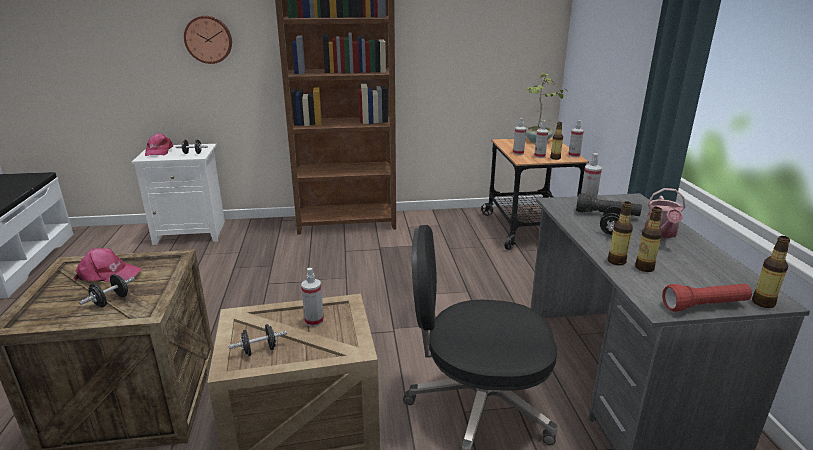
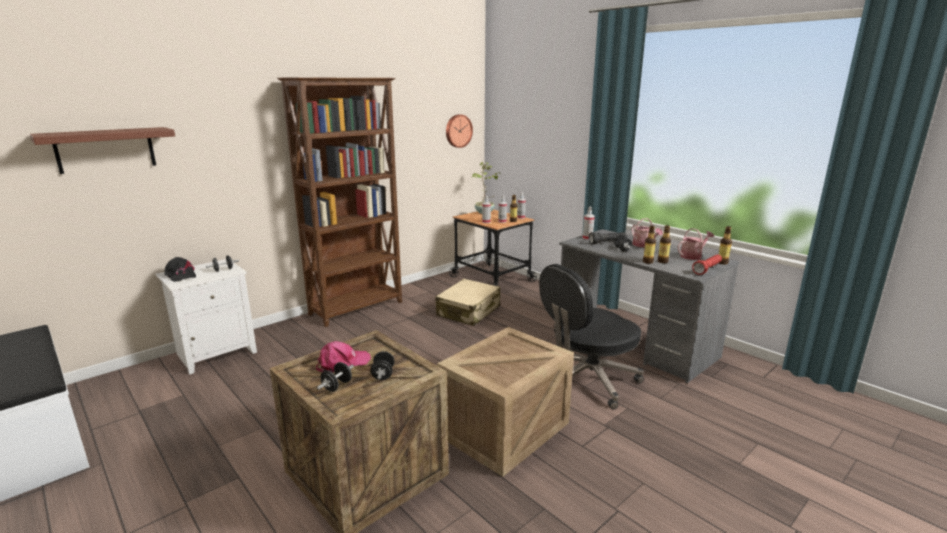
camera: 35 degrees left, 5 degrees down
pink cap [145,133,173,156] -> black cap [164,257,196,282]
wall clock [184,16,232,64] -> wall clock moved to [446,114,473,148]
black dumbbell [228,324,287,356] -> black dumbbell moved to [317,362,354,392]
spray bottle [301,268,324,327] -> none
none -> shelf [30,127,175,174]
none -> beige suitcase [436,279,500,326]
none -> watering can [677,228,714,260]

